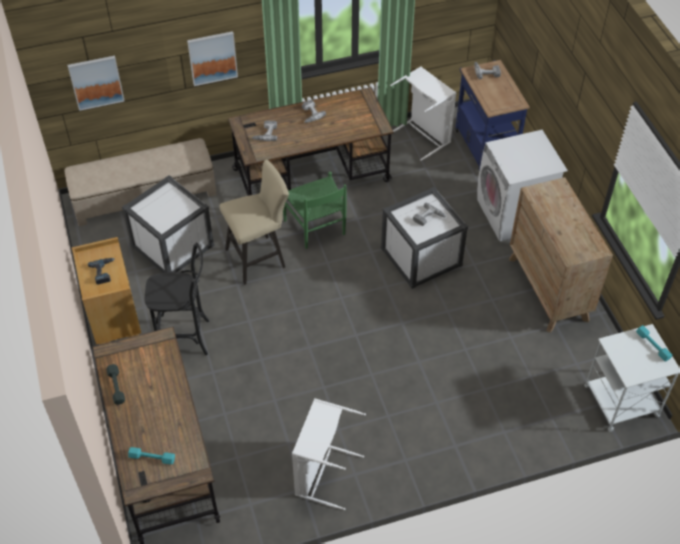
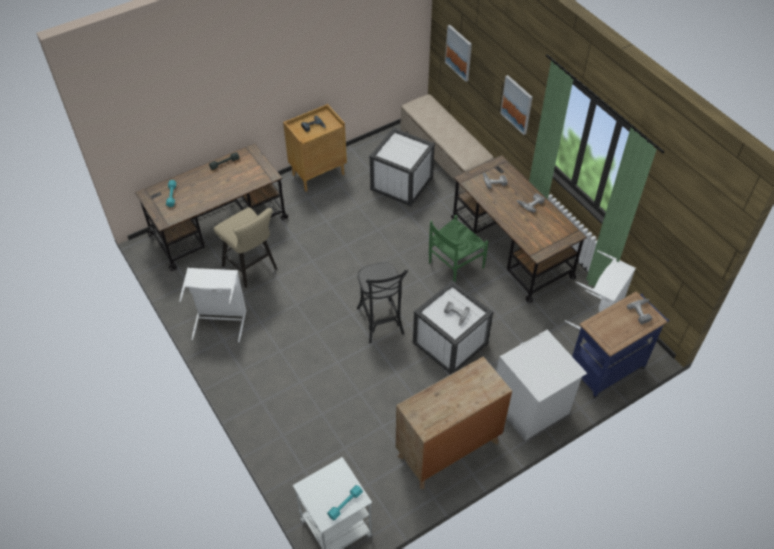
camera: 75 degrees right, 0 degrees up
black stool [145,242,210,355] -> black stool moved to [357,262,408,344]
beige stool [219,160,289,285] -> beige stool moved to [214,207,277,288]

